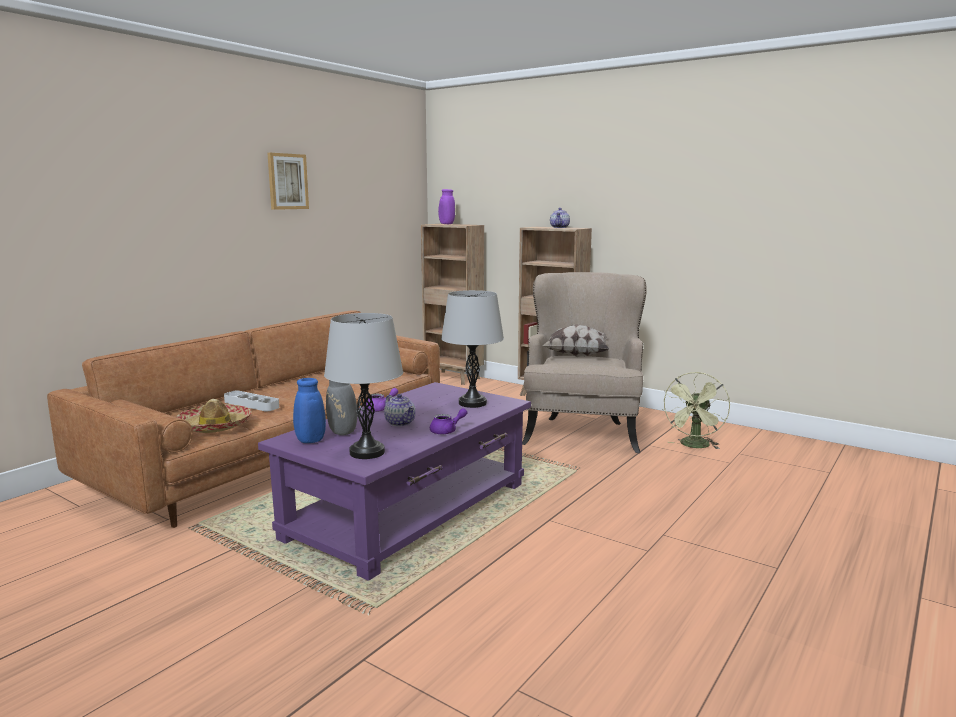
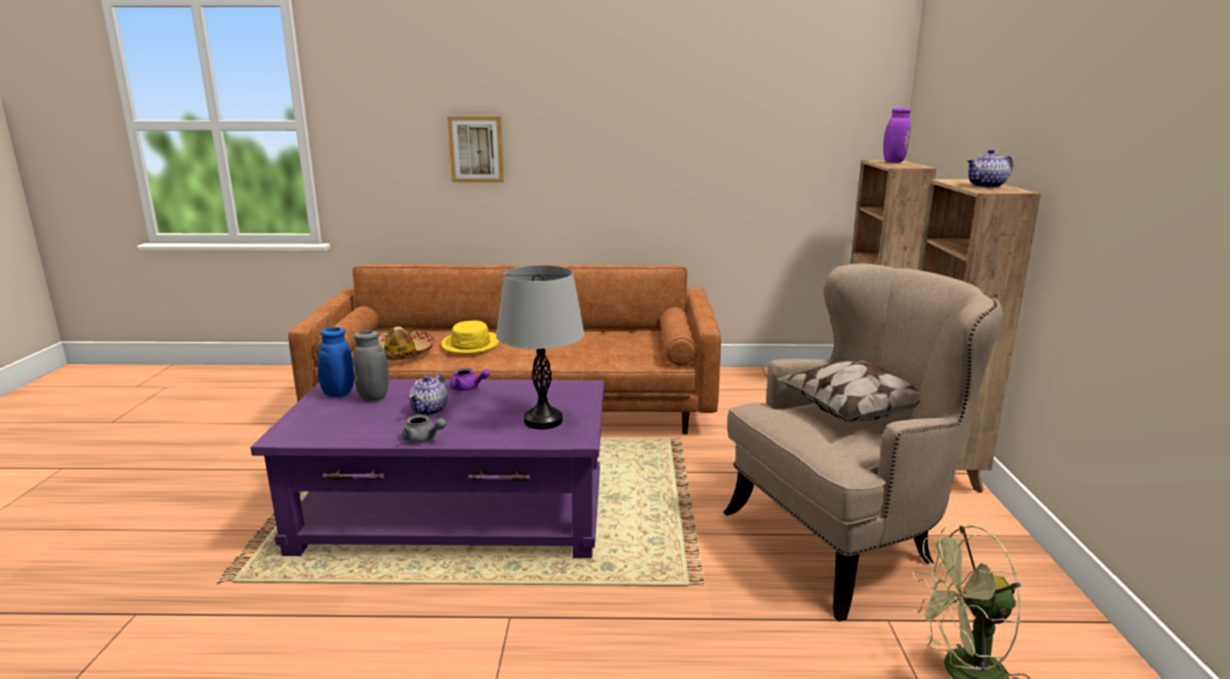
camera: 55 degrees right, 5 degrees up
grey tray [224,390,279,412] -> yellow hat [441,320,499,354]
picture [267,153,309,210] -> picture moved to [447,117,504,182]
grey table lamp [324,313,403,459] -> none
purple teapot [430,408,467,434] -> grey teapot [402,415,447,442]

